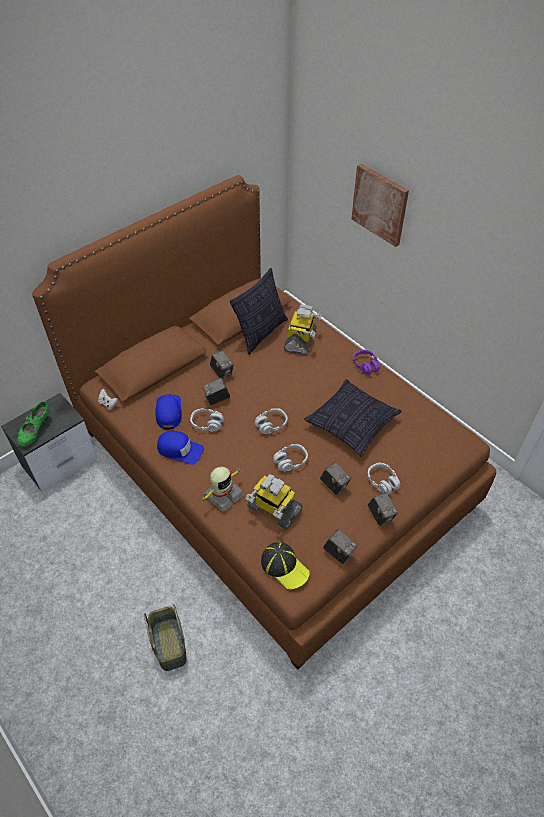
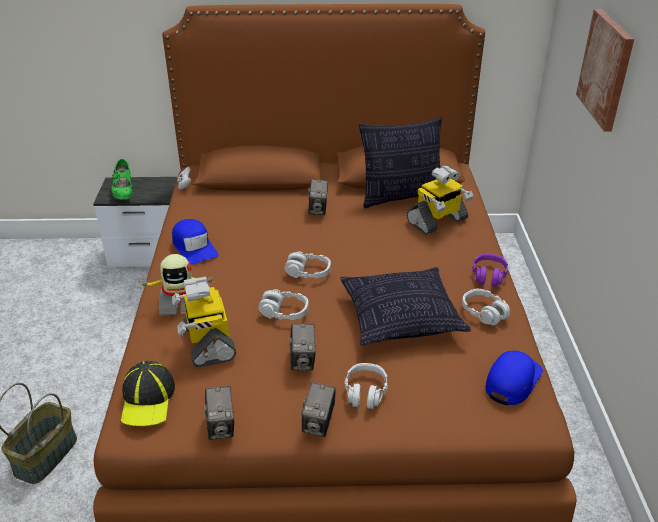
camera: 40 degrees right, 15 degrees down
green shoe [17,402,49,446] -> green shoe turned 75 degrees counterclockwise [111,159,132,200]
blue cap [155,394,182,430] -> blue cap moved to [485,351,543,405]
grey headphones [190,408,224,432] -> grey headphones moved to [462,289,510,325]
camera [202,378,230,405] -> none

